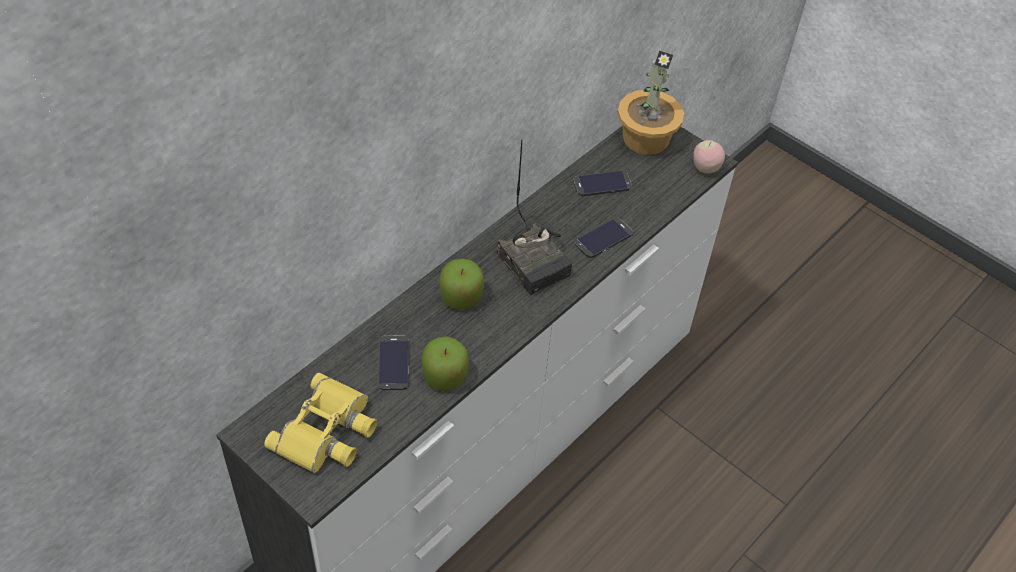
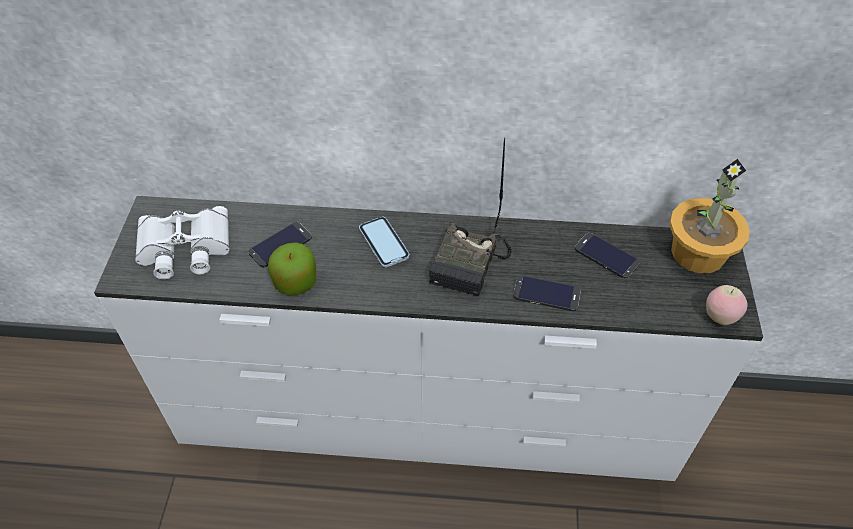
camera: 55 degrees right, 0 degrees up
yellow binoculars [264,373,377,473] -> white binoculars [135,206,229,279]
apple [439,259,484,309] -> phone [359,217,410,268]

